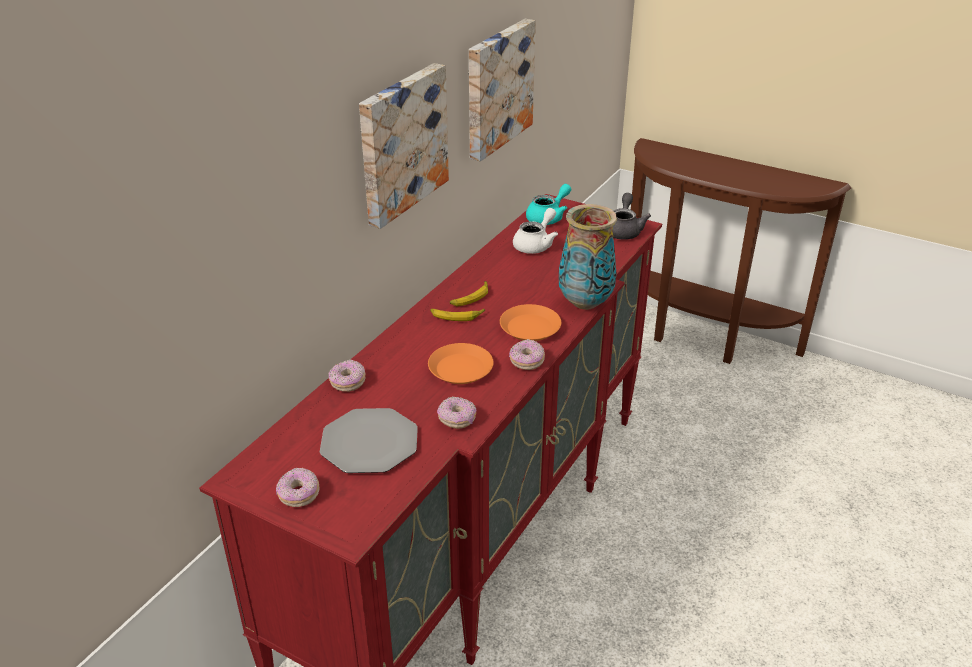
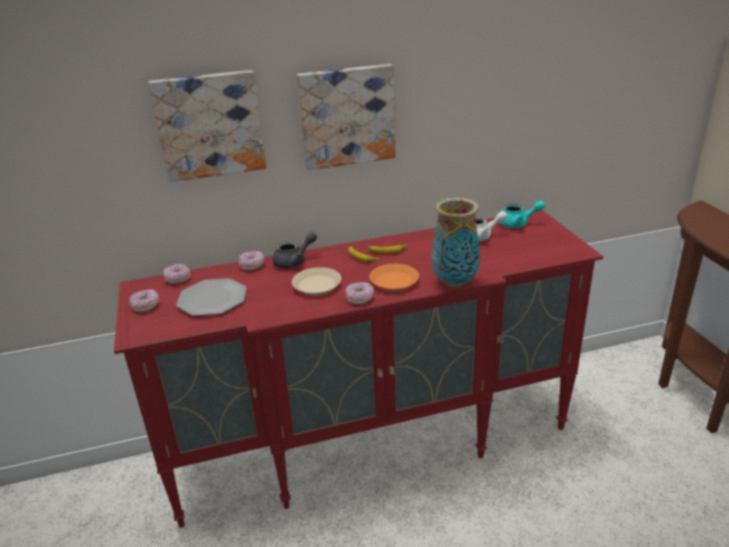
camera: 45 degrees right, 5 degrees down
orange plate [428,343,494,384] -> beige plate [292,267,341,295]
donut [437,396,476,429] -> donut moved to [163,263,191,284]
picture [469,19,536,162] -> picture moved to [149,70,266,182]
grey teapot [613,193,651,240] -> grey teapot moved to [273,232,317,269]

